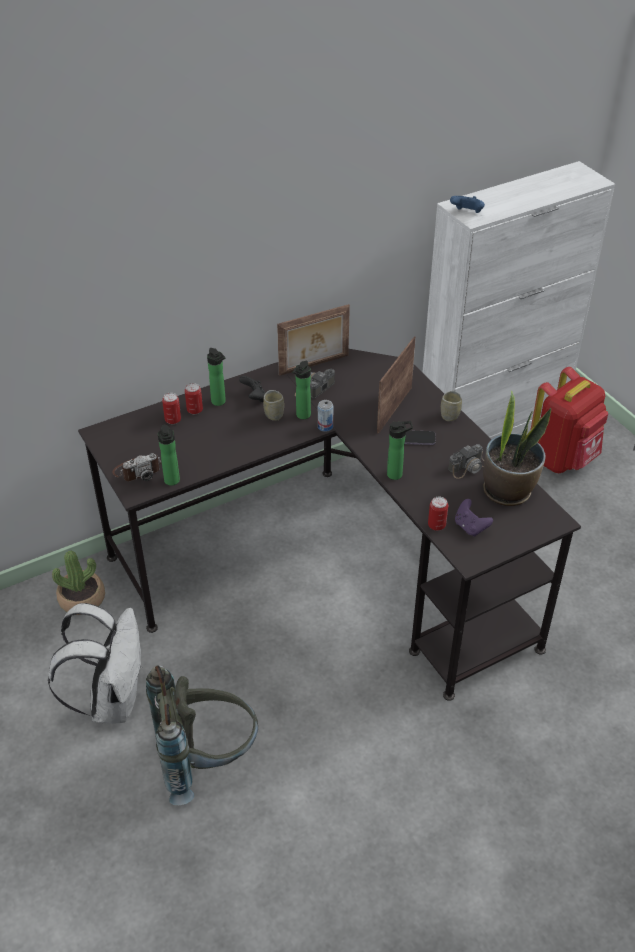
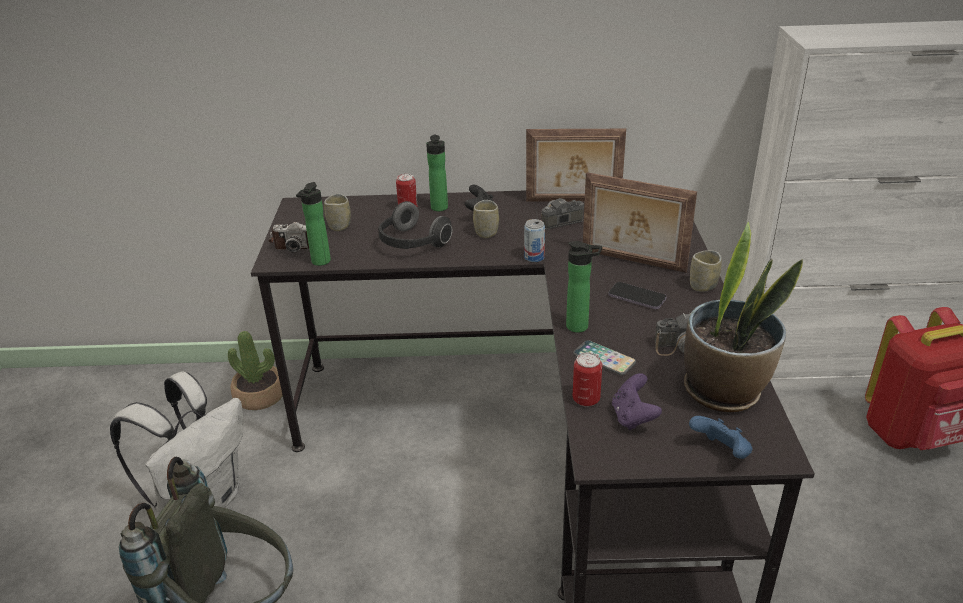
camera: 30 degrees right, 10 degrees down
can [162,393,181,424] -> none
bottle [293,361,311,419] -> none
picture frame [377,336,416,434] -> picture frame turned 120 degrees counterclockwise [583,172,697,273]
blue game controller [450,196,485,213] -> blue game controller moved to [689,416,753,459]
none -> cup [324,194,351,231]
none -> headphones [378,201,452,249]
none -> phone [573,340,636,375]

